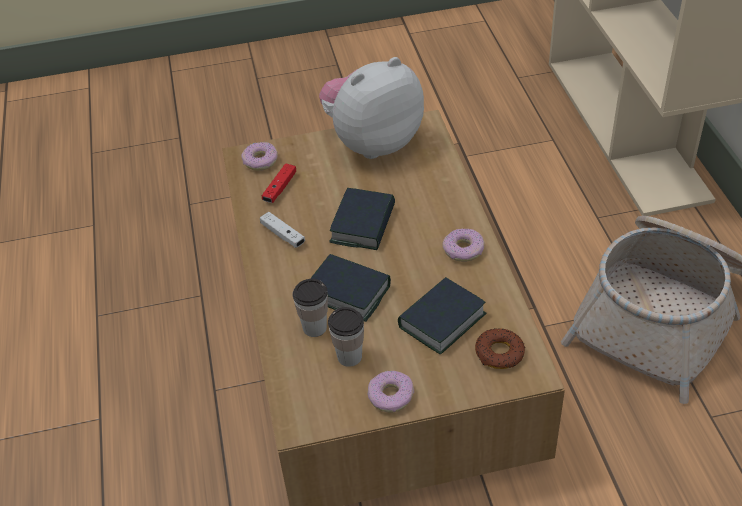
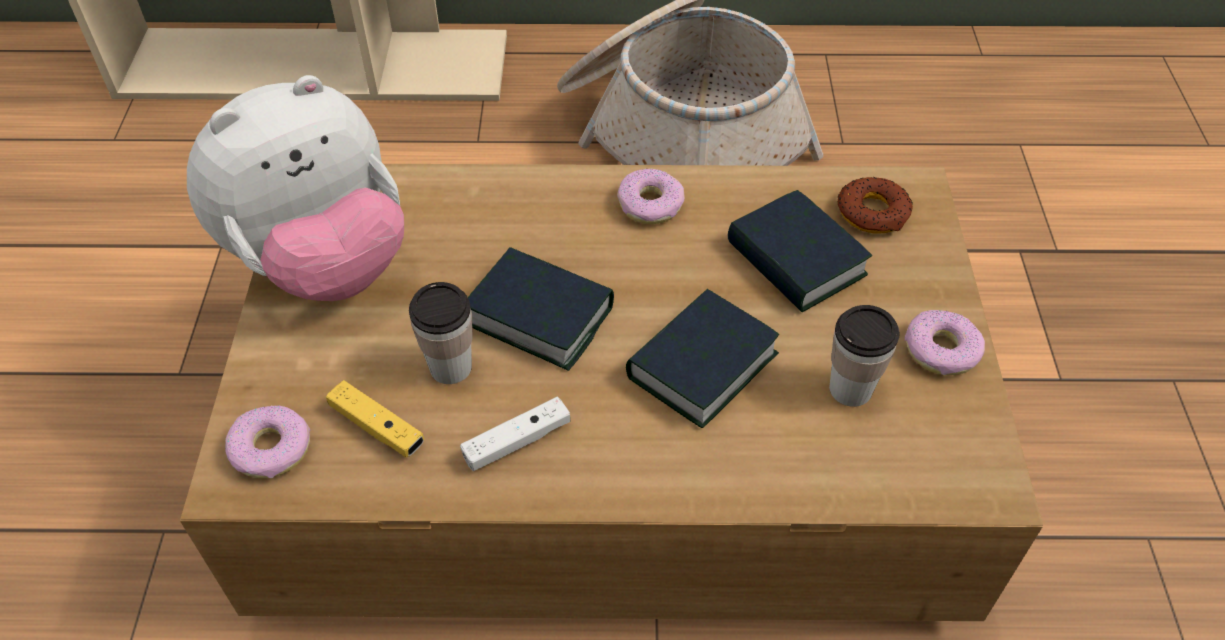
camera: 80 degrees left, 5 degrees up
red game controller [262,163,296,203] -> yellow game controller [326,380,425,458]
cup [293,279,328,337] -> cup moved to [409,282,473,384]
plush toy [319,57,424,159] -> plush toy turned 105 degrees counterclockwise [187,75,404,301]

